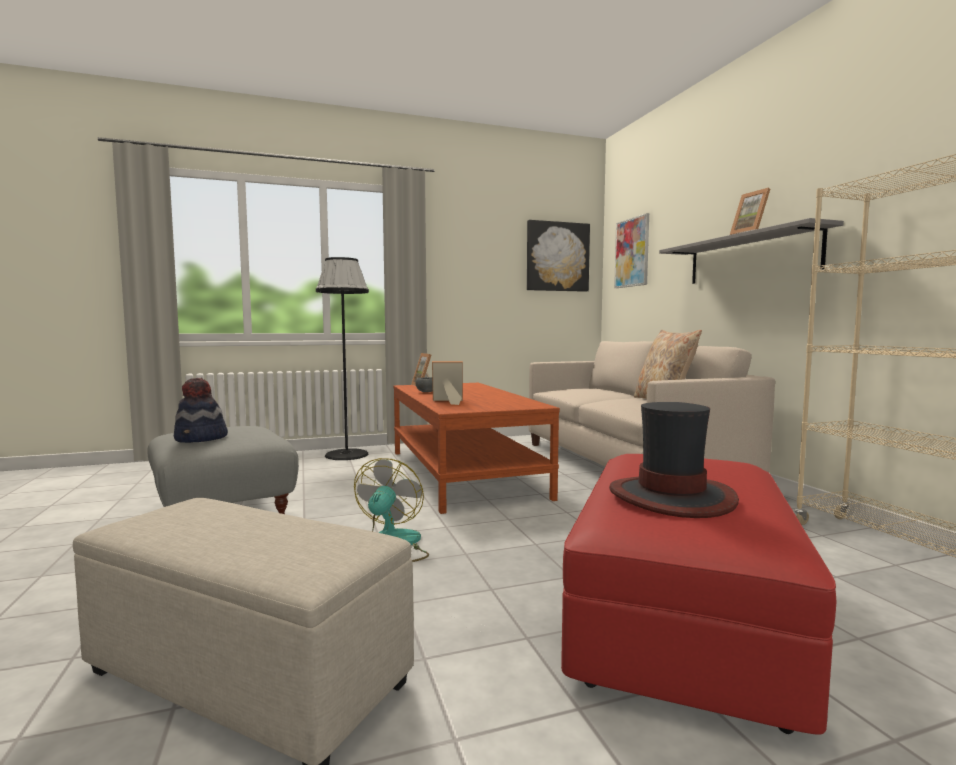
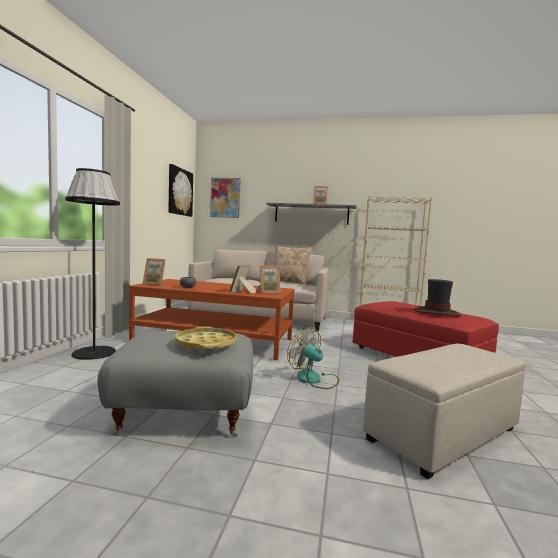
camera: 60 degrees left, 0 degrees up
hat [174,378,228,443] -> yellow tray [175,326,237,351]
none -> picture frame [258,265,281,293]

